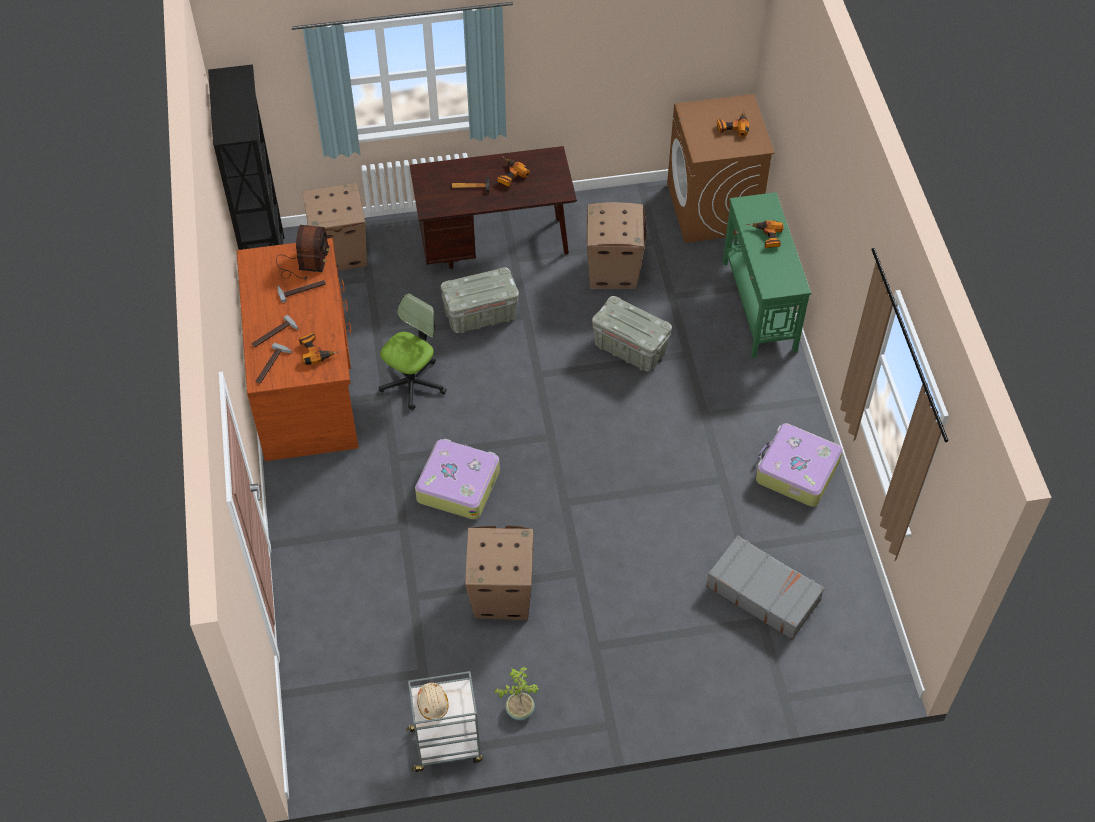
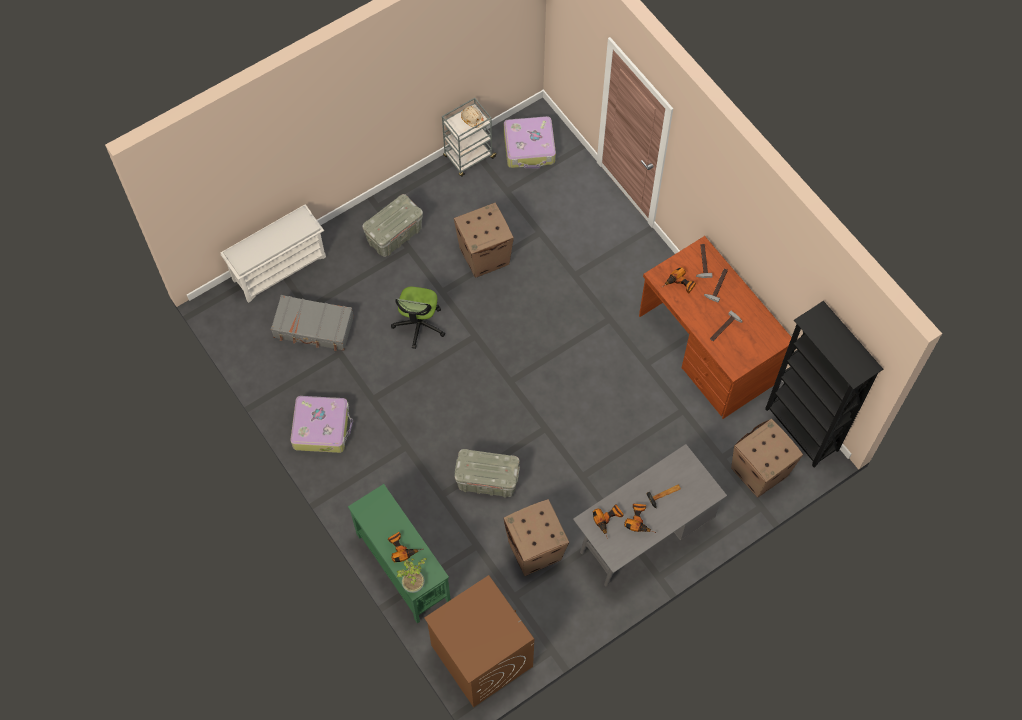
camera: 155 degrees right, 10 degrees up
radio [276,225,330,280] -> none
office chair [379,293,447,410] -> office chair moved to [391,287,445,349]
brown desk [410,146,577,269] -> grey desk [573,444,727,587]
suitcase [415,438,500,520] -> suitcase moved to [504,116,556,168]
grey storage box [441,267,519,333] -> grey storage box moved to [362,194,423,257]
potted plant [494,667,539,720] -> potted plant moved to [397,558,427,593]
power drill [717,109,749,137] -> power drill moved to [593,505,624,539]
none -> white shoe rack [221,204,326,303]

